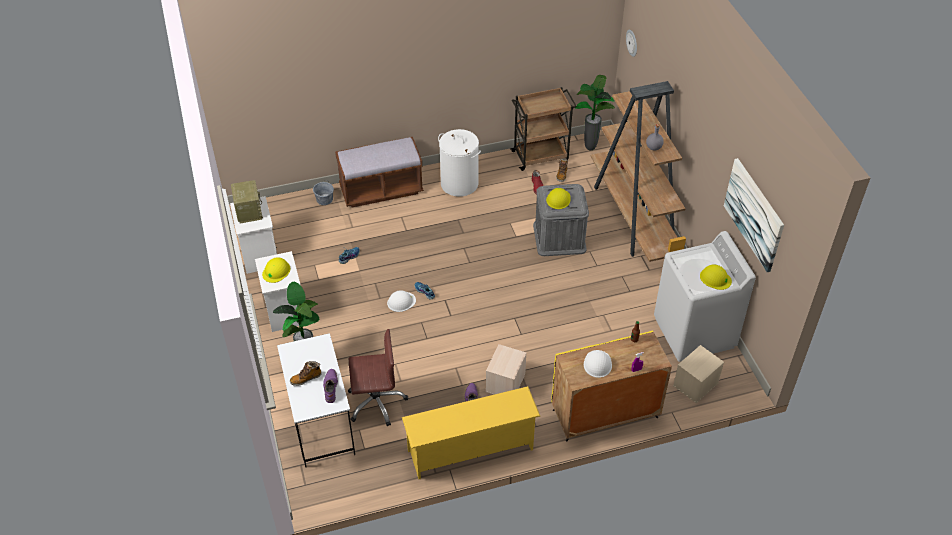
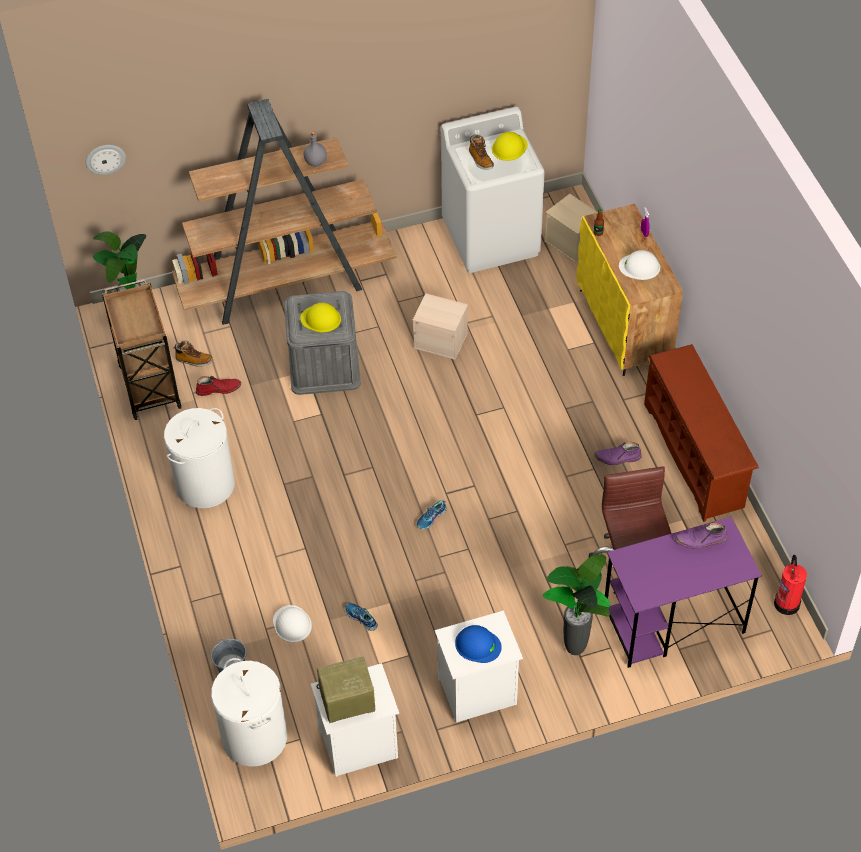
camera: 90 degrees left, 5 degrees up
yellow hard hat [262,257,290,283] -> blue hard hat [455,625,502,663]
white desk [277,333,355,468] -> purple desk [605,517,762,668]
boot [290,361,322,386] -> boot moved to [469,135,494,170]
brown bench [335,137,424,208] -> none
white hard hat [387,290,416,312] -> white hard hat moved to [273,605,312,642]
yellow shoe rack [402,386,540,479] -> brown shoe rack [644,344,759,522]
beige storage box [486,344,526,394] -> beige storage box moved to [413,293,468,360]
picture [724,158,784,272] -> none
none -> white laundry basket [211,658,287,767]
none -> fire extinguisher [774,555,807,615]

